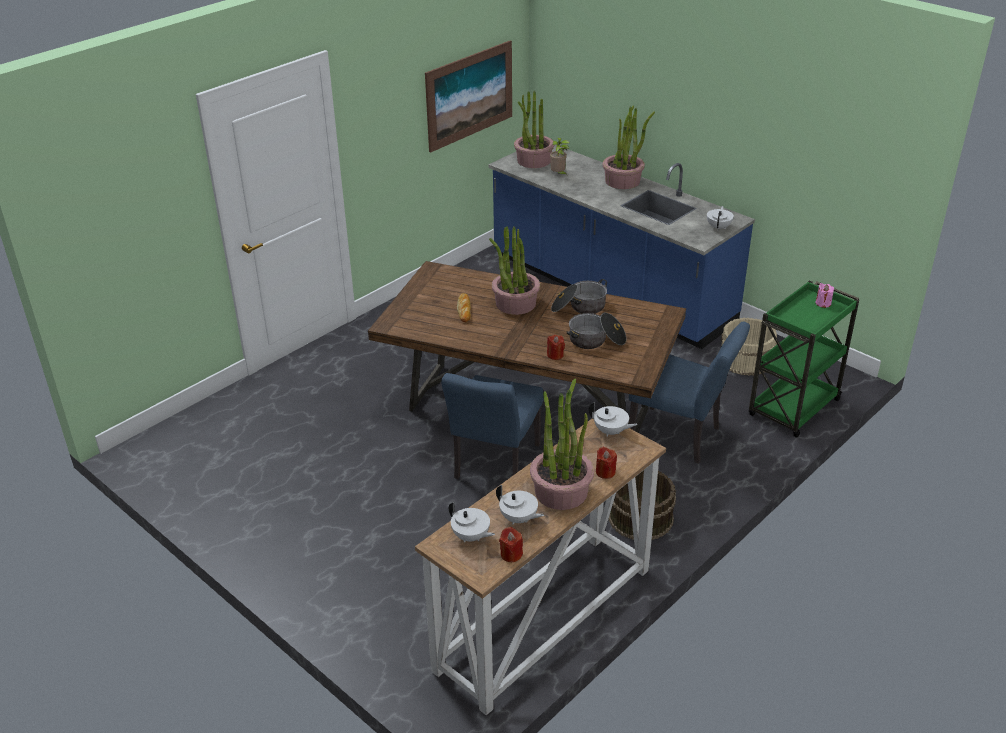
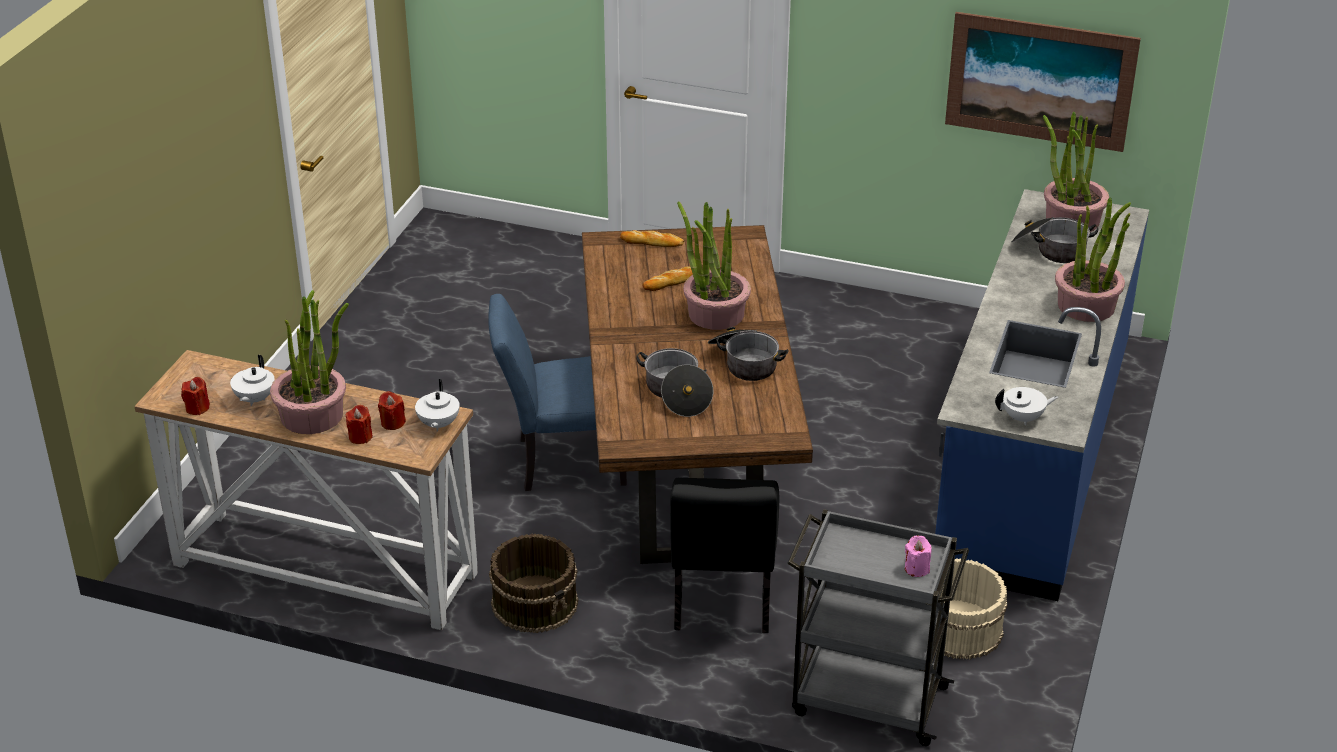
camera: 65 degrees right, 0 degrees up
white teapot [449,502,495,542] -> none
red candle [547,334,565,360] -> red candle moved to [378,391,406,430]
potted plant [550,138,570,175] -> cooking pot [1011,217,1098,263]
blue chair [629,321,750,464] -> black chair [670,478,780,633]
green cart [749,281,859,438] -> grey cart [787,509,969,746]
none -> bread [620,230,684,247]

